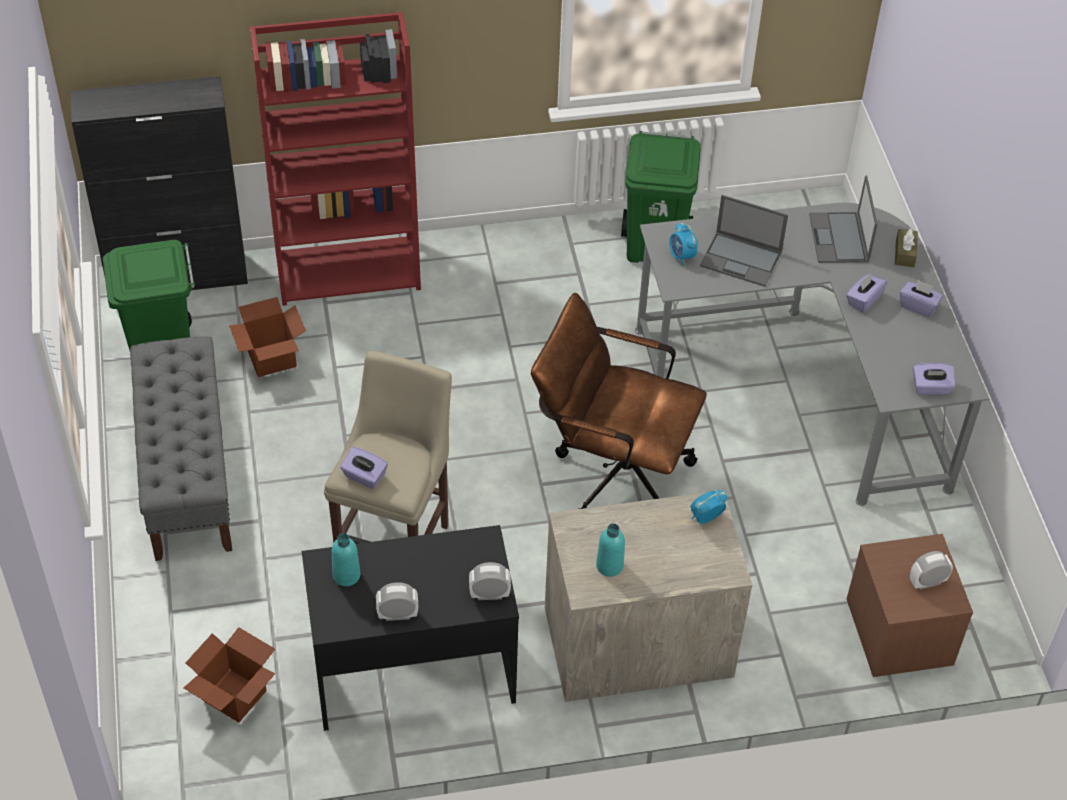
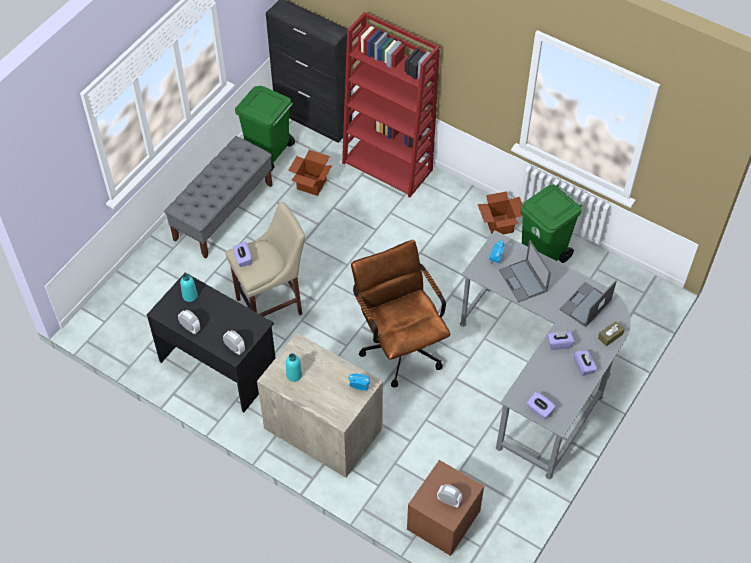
camera: 45 degrees right, 5 degrees up
cardboard box [184,627,275,723] -> cardboard box moved to [478,191,523,234]

